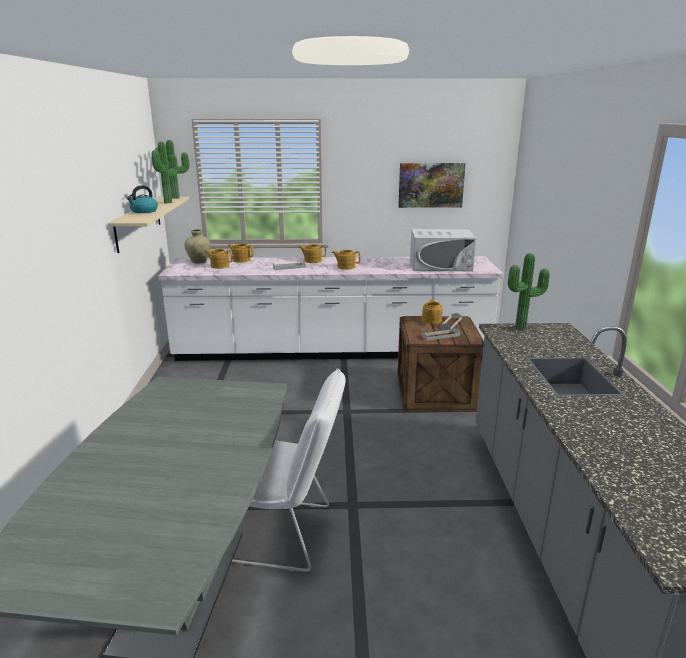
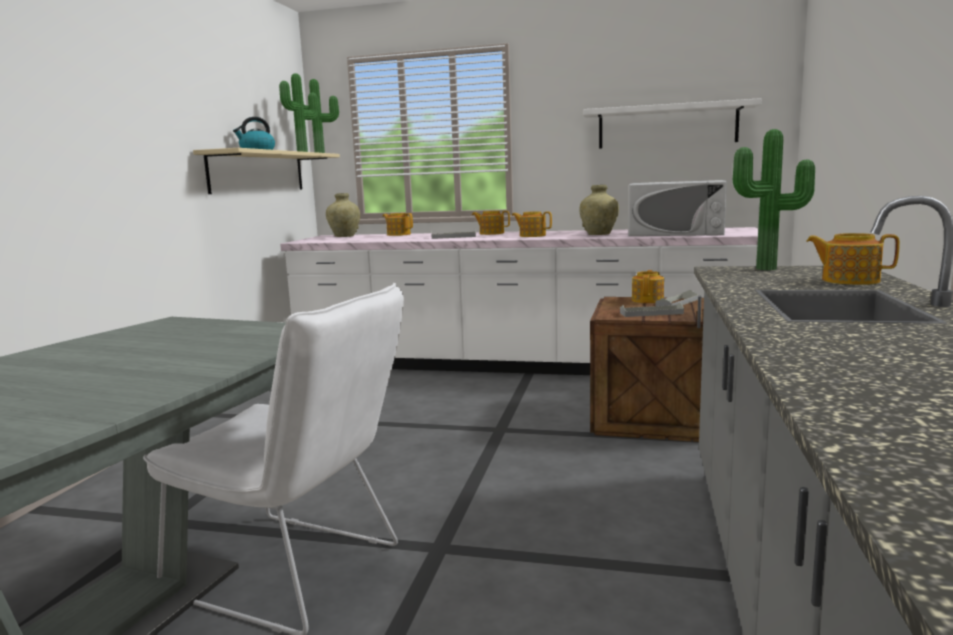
camera: 15 degrees right, 10 degrees down
teapot [205,249,233,269] -> teapot moved to [807,233,900,285]
picture [398,163,466,208] -> white shelf [583,98,761,149]
none -> beige vase [579,185,619,235]

